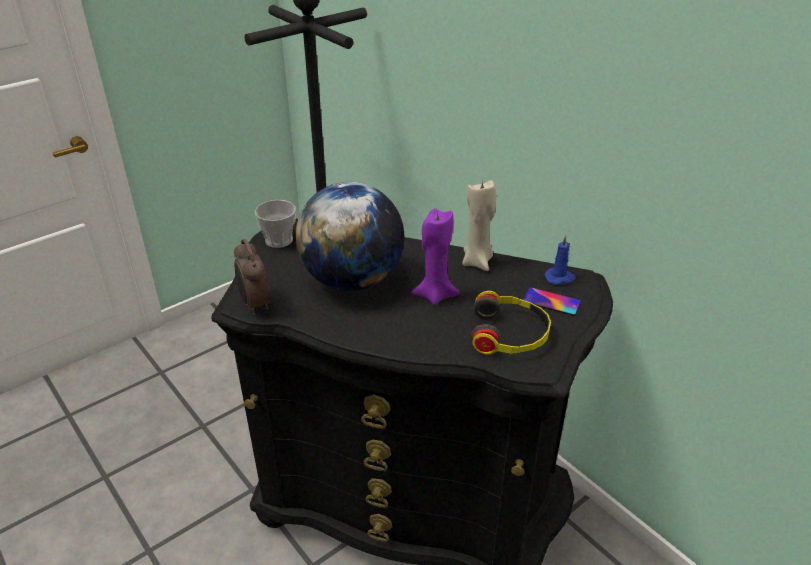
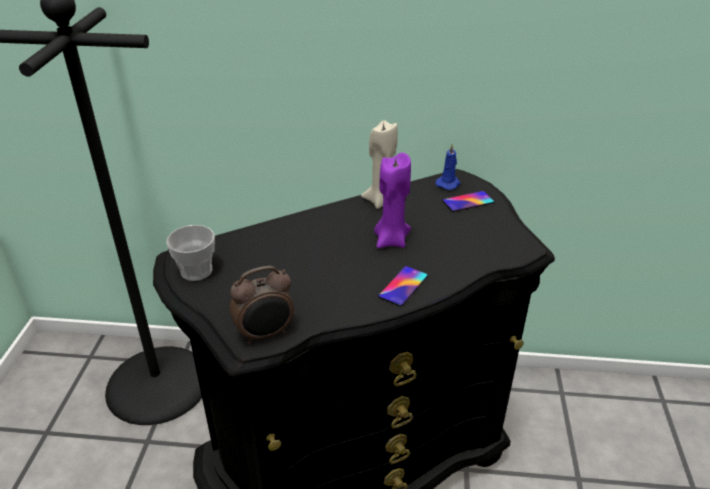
camera: 45 degrees left, 0 degrees up
alarm clock [234,239,271,315] -> alarm clock turned 45 degrees counterclockwise [230,266,294,344]
globe [295,182,404,291] -> none
headphones [471,291,551,355] -> none
none -> phone [378,266,428,306]

